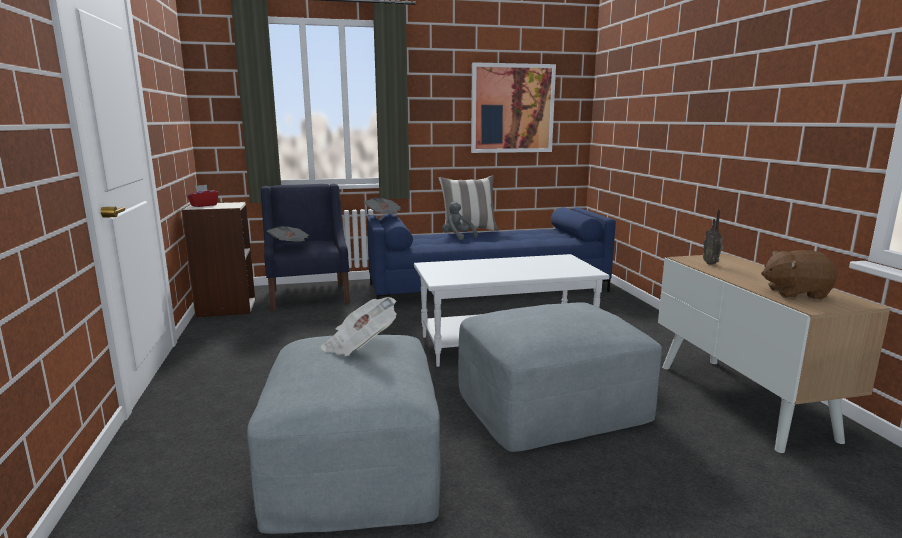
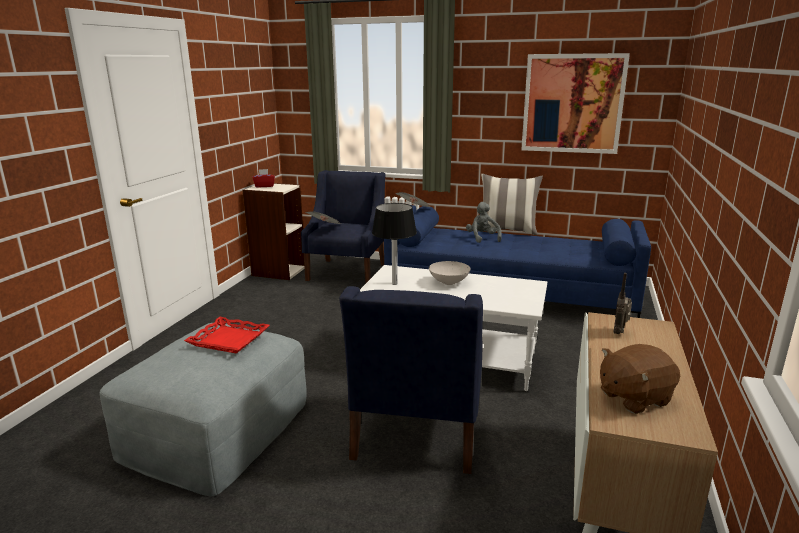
camera: 30 degrees right, 5 degrees up
newspaper [321,297,397,356] -> red tray [184,317,270,354]
grey ottoman [458,303,662,452] -> blue armchair [339,286,483,474]
brown plush toy [761,250,838,300] -> brown plush toy turned 60 degrees counterclockwise [600,344,680,414]
none -> black table lamp [372,203,417,285]
none -> white bowl [429,261,471,285]

